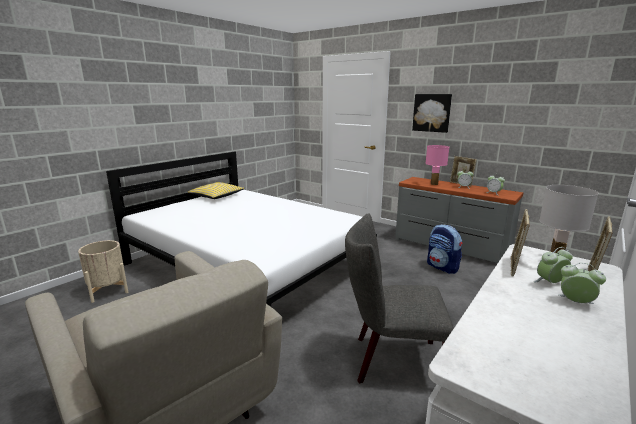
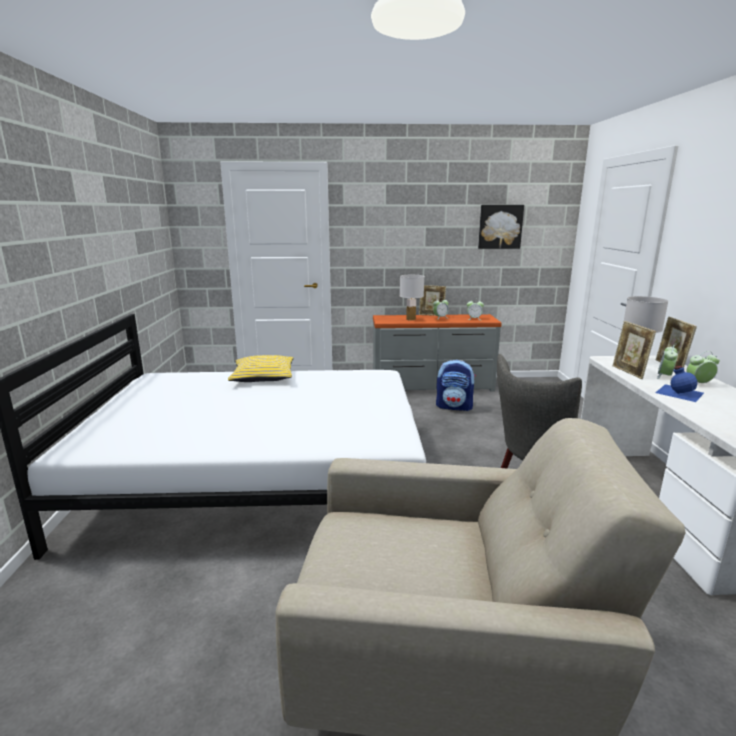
camera: 40 degrees left, 0 degrees up
beige planter [78,240,128,303] -> none
yellow pillow [188,182,245,199] -> yellow pillow moved to [228,355,294,382]
picture [412,94,452,133] -> picture moved to [478,205,524,249]
pink table lamp [425,145,449,185] -> white table lamp [400,275,424,321]
none -> blue bottle [655,366,704,402]

